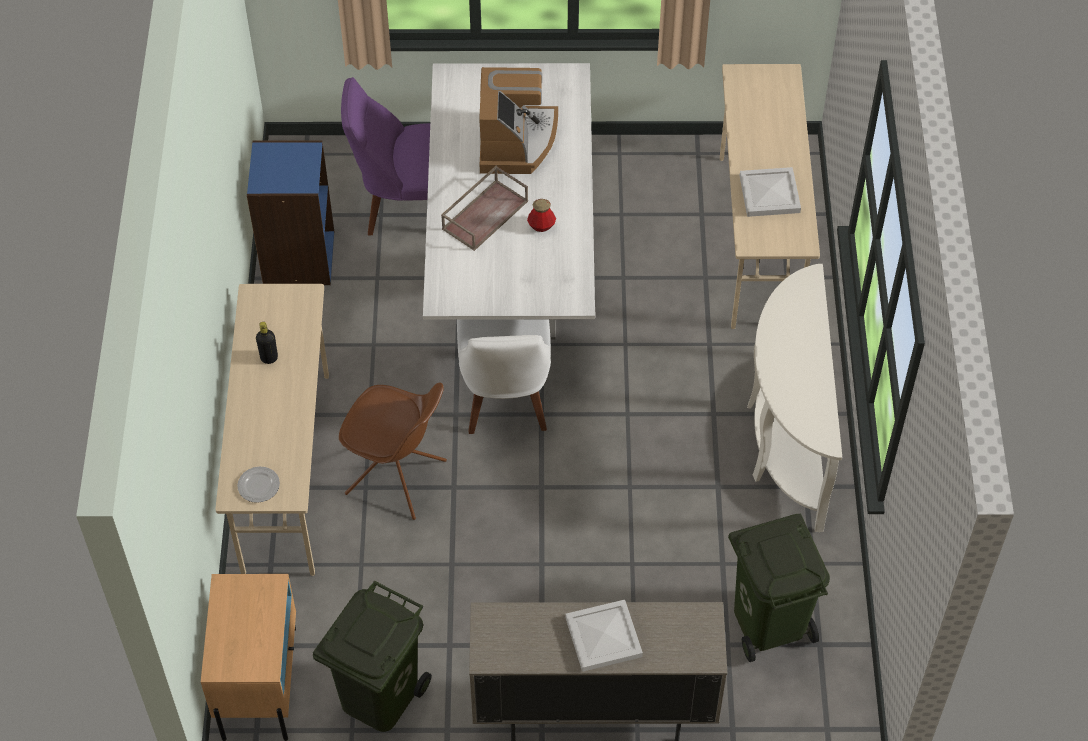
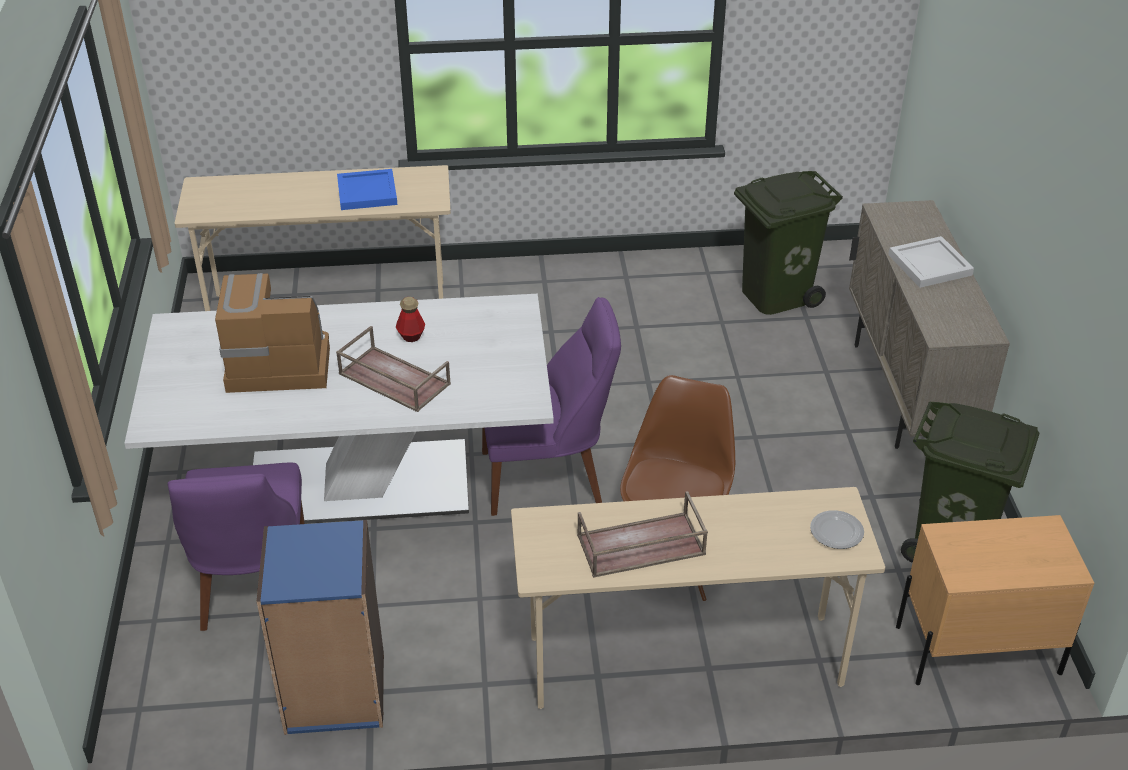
camera: 95 degrees left, 15 degrees down
black bottle [256,322,278,364] -> brown tray [577,491,708,578]
white chair [457,319,551,434] -> purple chair [482,297,621,516]
white tray [740,167,801,217] -> blue tray [337,169,397,210]
white console table [747,264,842,532] -> none

